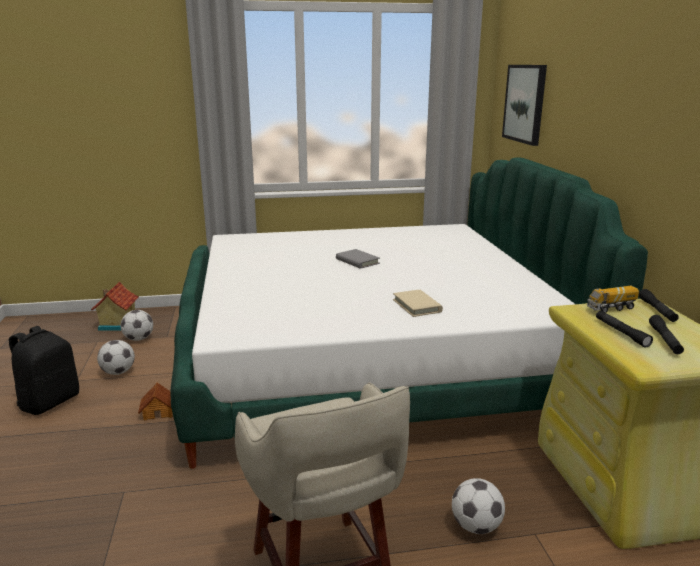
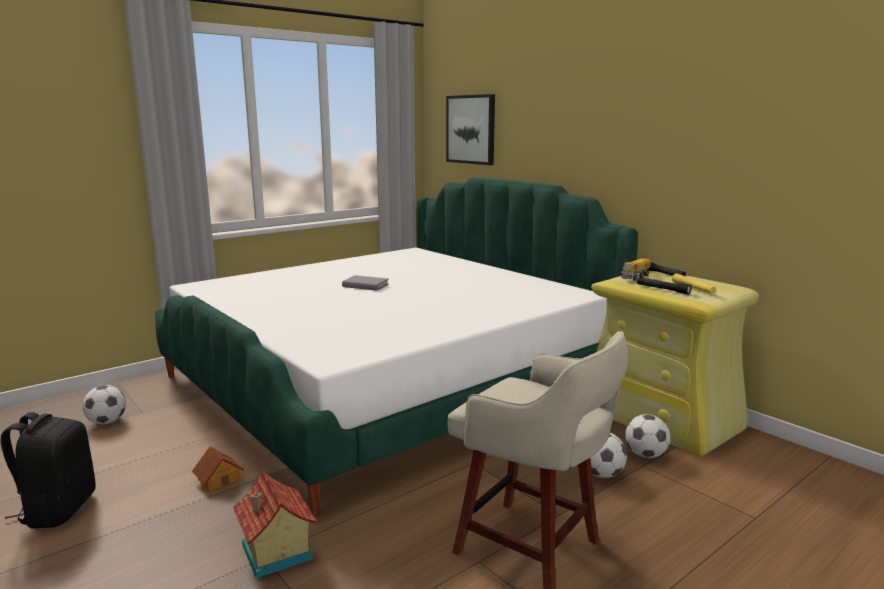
camera: 30 degrees left, 5 degrees down
toy house [91,282,139,331] -> toy house moved to [233,471,317,578]
football [97,340,135,375] -> football moved to [625,414,670,458]
beige book [393,290,443,317] -> none
black flashlight [649,315,684,354] -> yellow flashlight [672,273,716,294]

